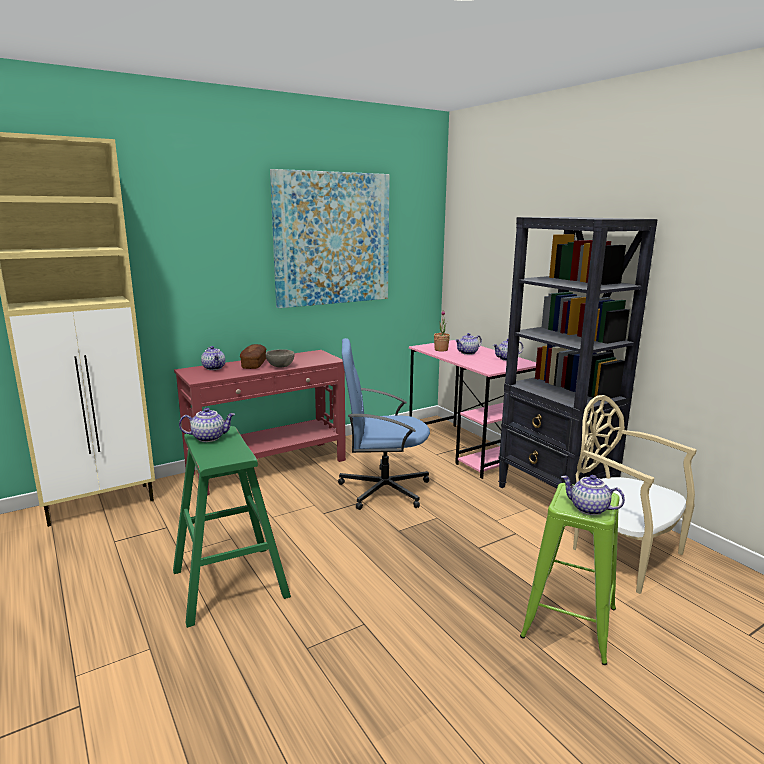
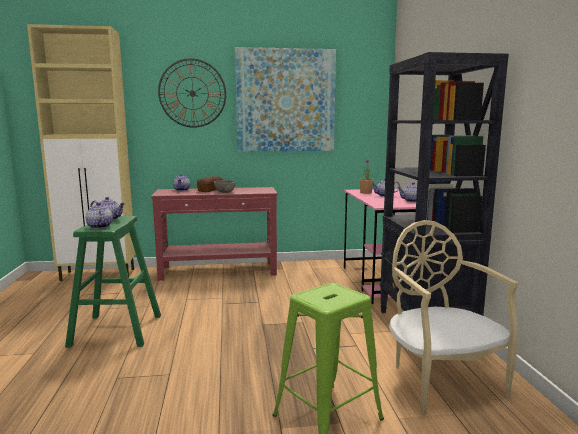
camera: 25 degrees right, 5 degrees down
blue office chair [338,338,430,510] -> none
teapot [561,475,625,515] -> teapot moved to [86,203,113,229]
none -> wall clock [158,58,226,128]

